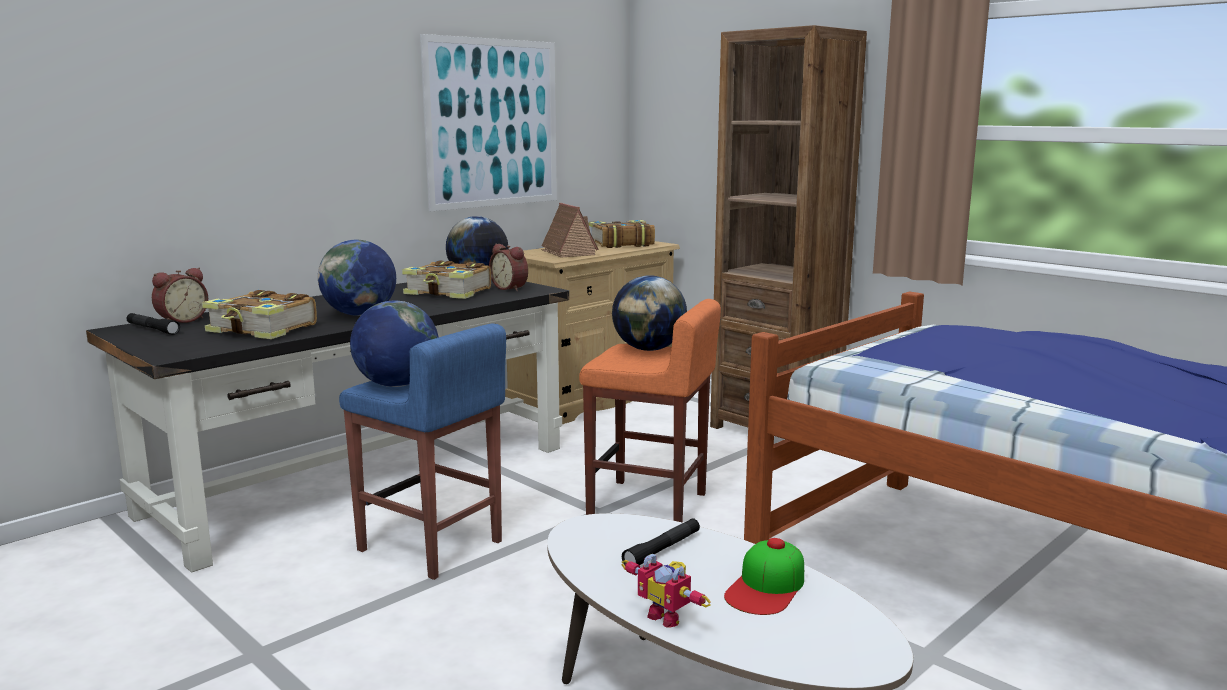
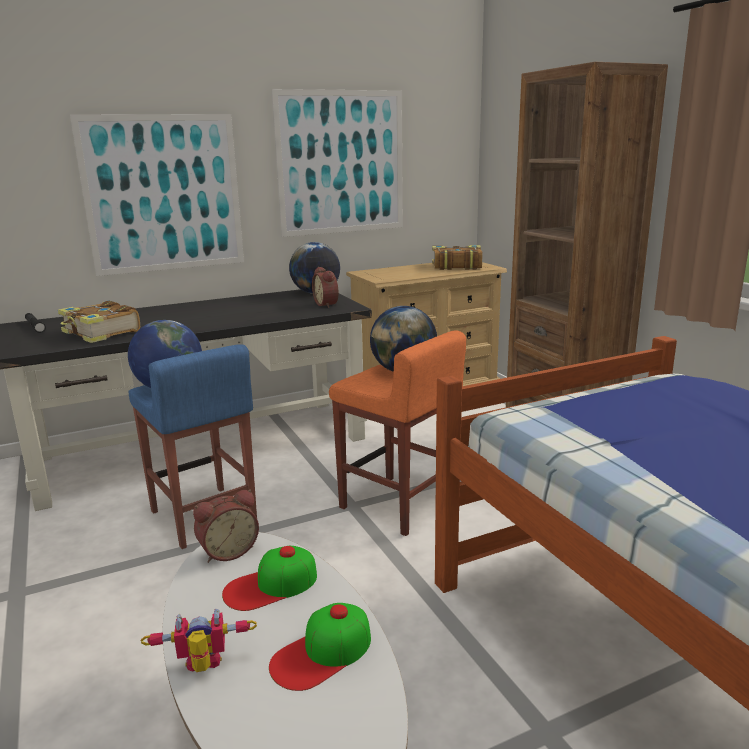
camera: 20 degrees right, 5 degrees up
alarm clock [152,268,208,323] -> alarm clock moved to [193,489,259,563]
globe [318,240,396,316] -> none
book [402,260,491,299] -> none
toy house [541,203,599,258] -> none
black flashlight [622,518,700,565] -> cap [222,546,317,611]
toy robot [622,554,711,628] -> toy robot turned 105 degrees clockwise [140,609,257,672]
none -> picture [70,114,244,276]

